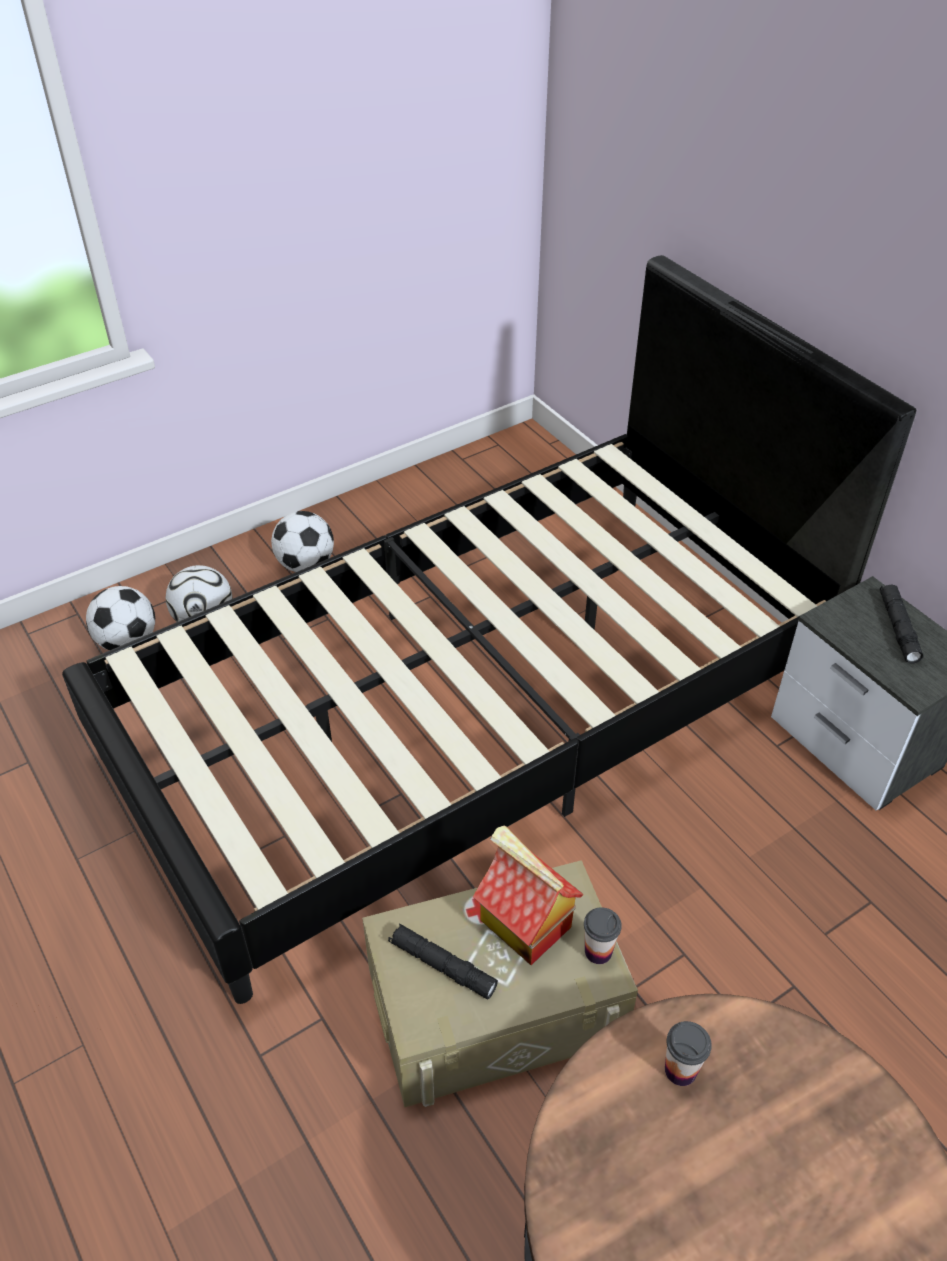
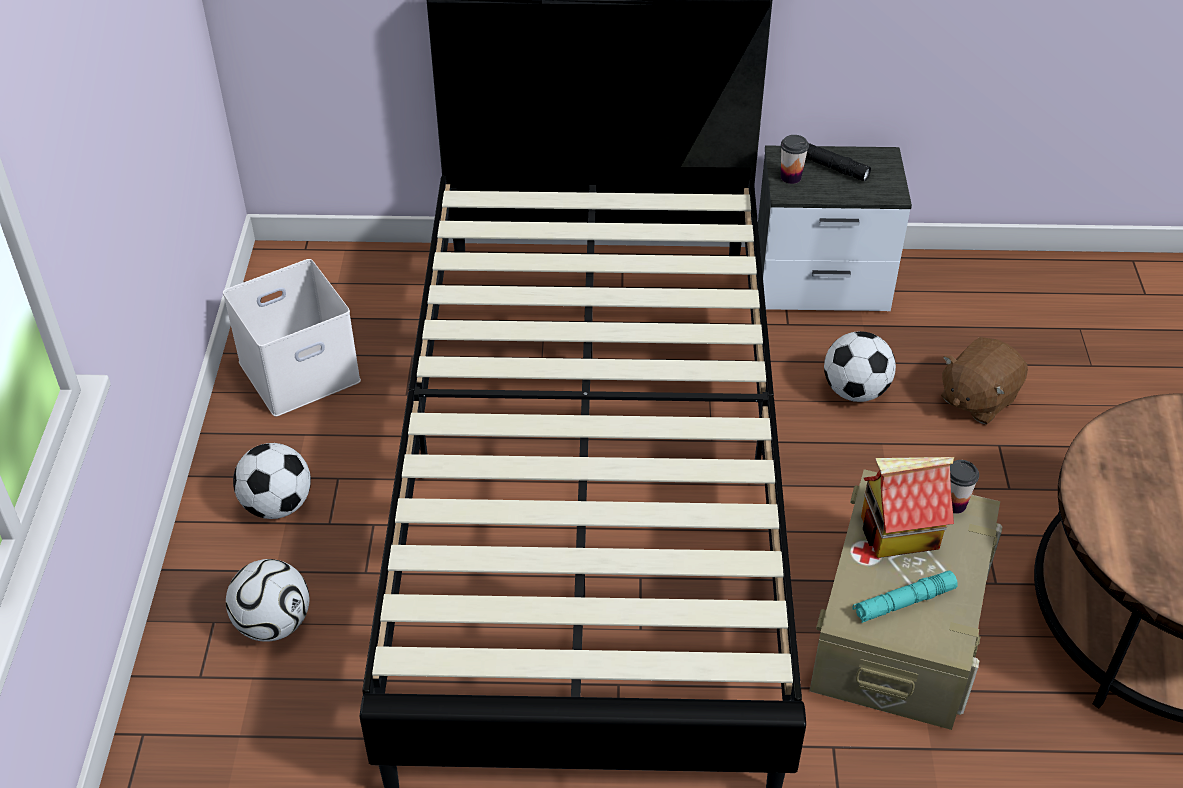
camera: 55 degrees left, 0 degrees up
football [86,586,155,651] -> football moved to [824,331,896,402]
black flashlight [388,923,498,999] -> turquoise flashlight [852,570,957,623]
cup [665,1021,712,1086] -> cup moved to [781,135,809,184]
none -> white storage box [223,259,361,416]
none -> brown plush toy [941,337,1028,424]

